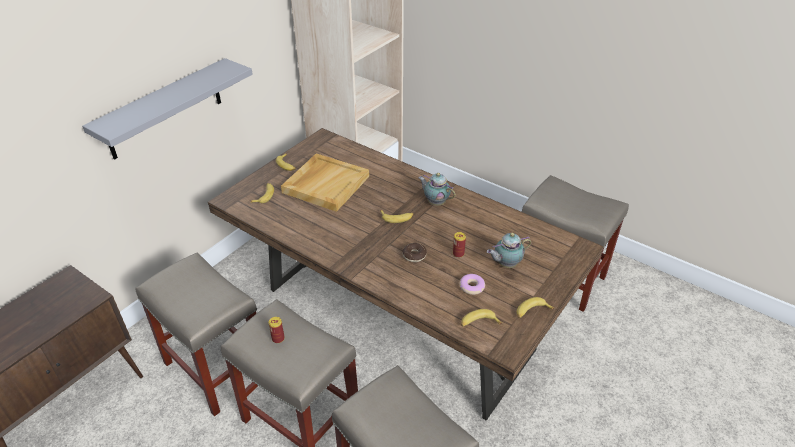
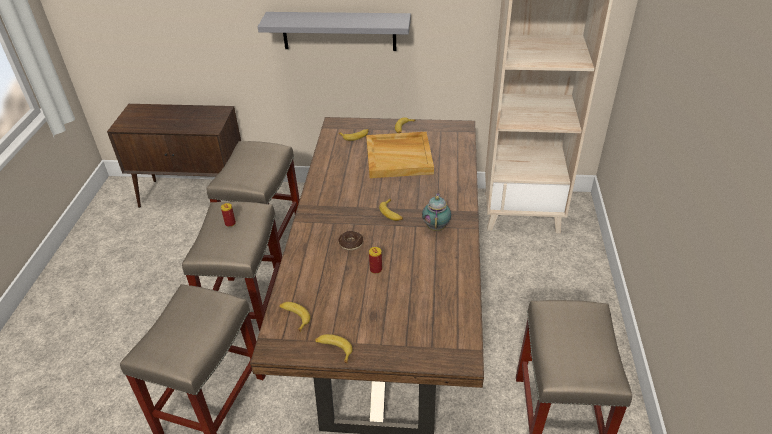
camera: 60 degrees right, 0 degrees up
donut [460,274,485,295] -> none
teapot [487,233,532,268] -> none

